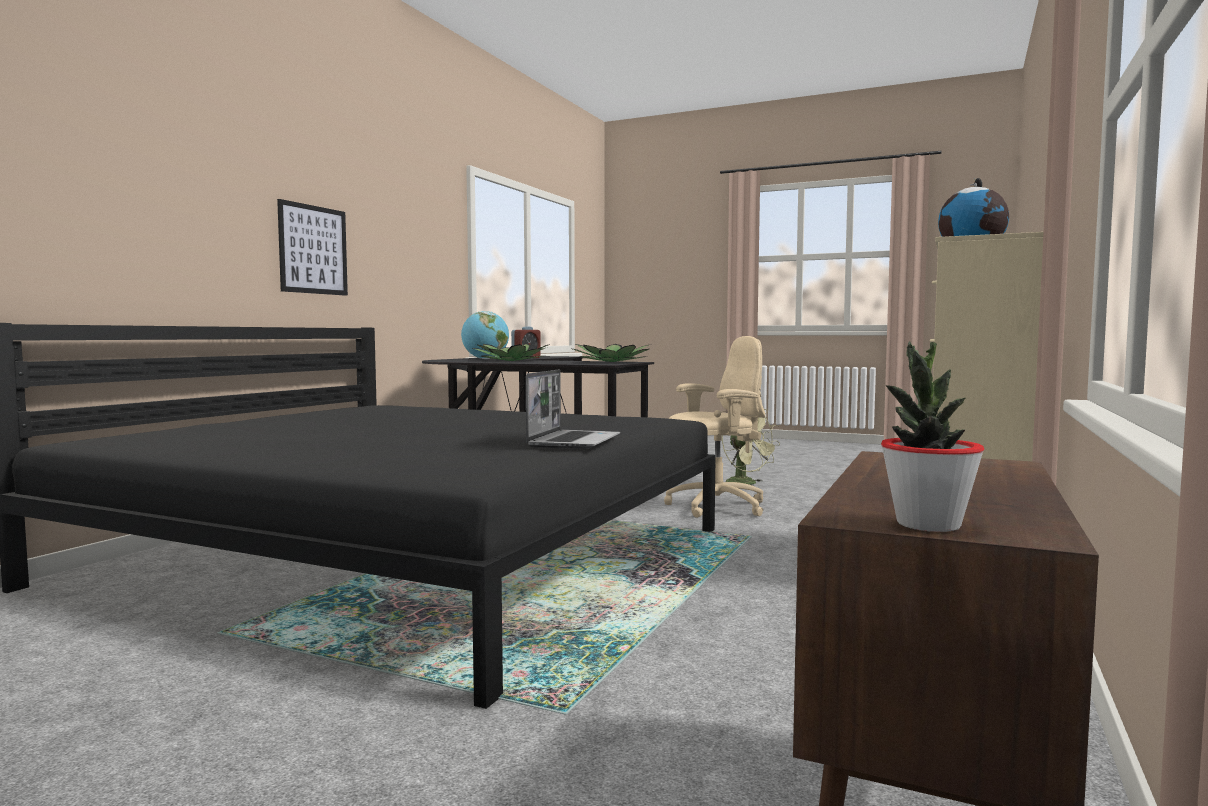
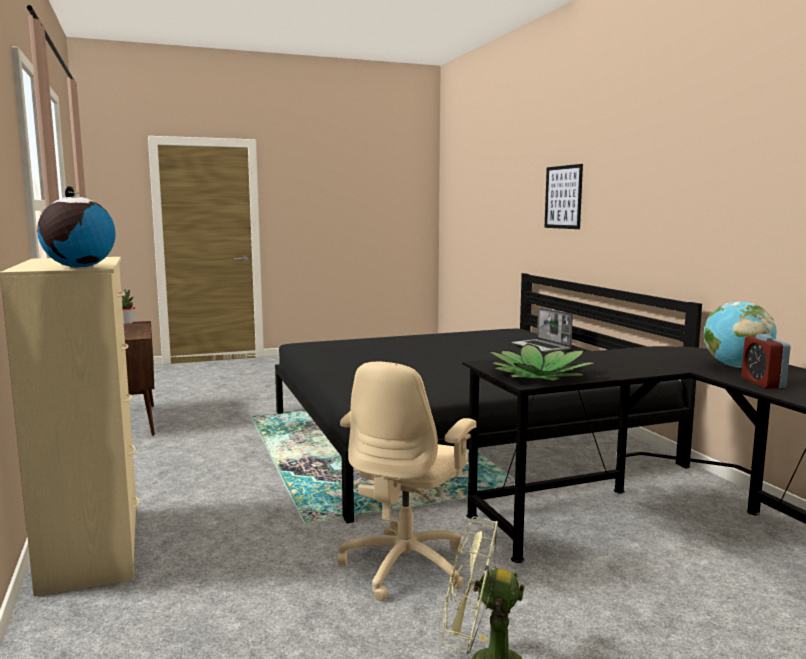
camera: 135 degrees right, 5 degrees up
picture [277,199,348,296] -> picture moved to [545,164,583,229]
potted plant [473,344,550,361] -> none
laptop [526,369,620,449] -> laptop moved to [511,307,573,353]

